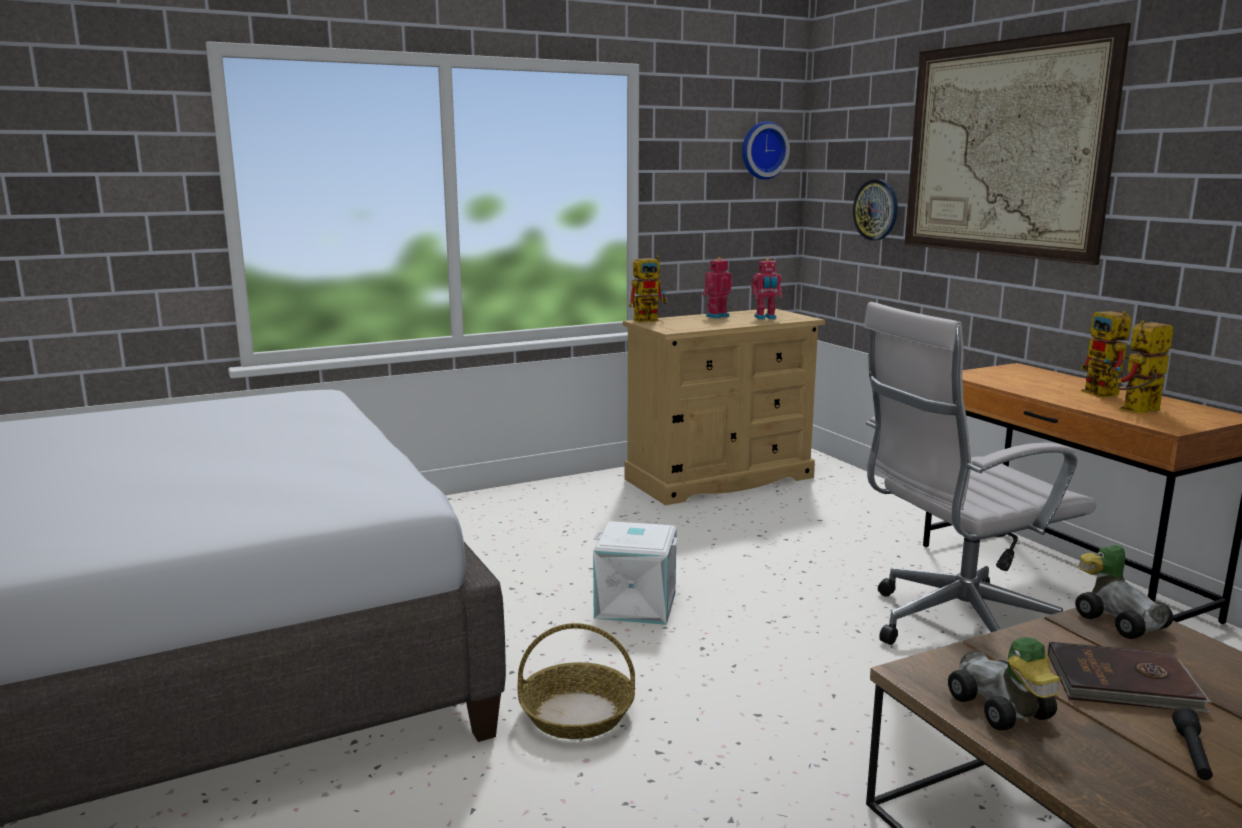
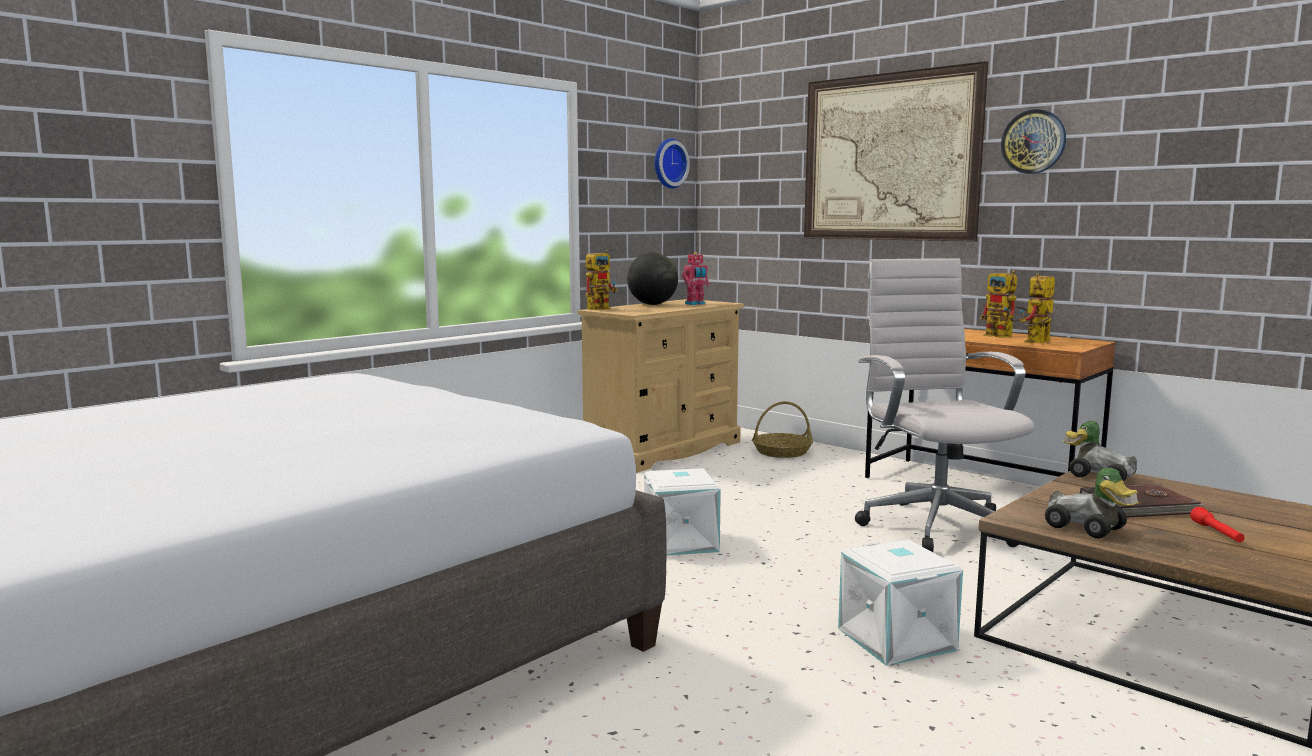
camera: 20 degrees left, 5 degrees down
basket [518,623,635,739] -> basket moved to [752,401,813,458]
toy robot [702,257,733,319] -> globe [627,252,678,305]
wall clock [853,179,898,241] -> wall clock moved to [1001,109,1066,174]
white office chair [863,302,1096,645] -> white office chair turned 120 degrees clockwise [855,258,1034,552]
black flashlight [1172,707,1213,780] -> red flashlight [1190,507,1245,542]
none -> white storage box [838,540,963,666]

